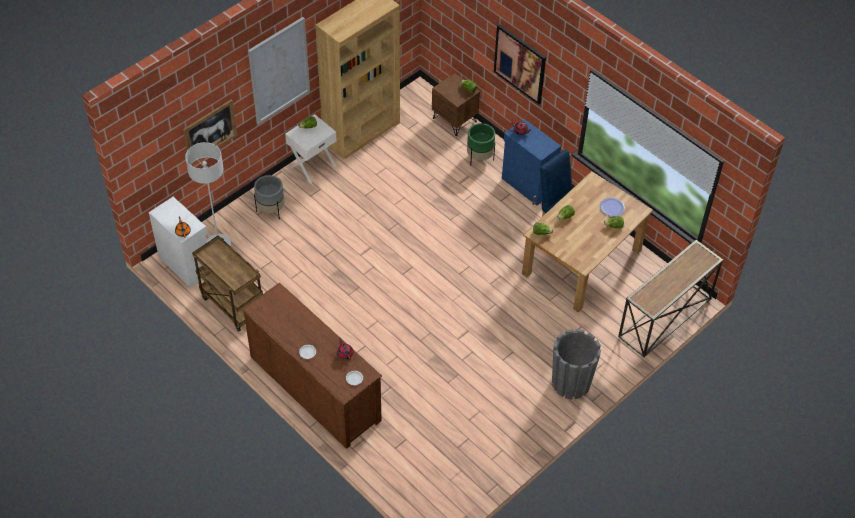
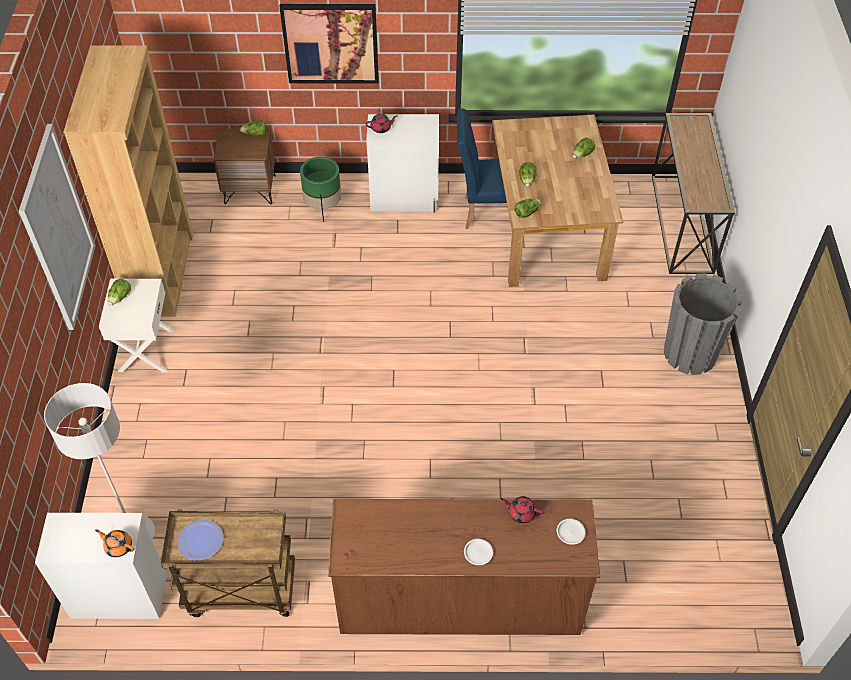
camera: 45 degrees left, 0 degrees up
picture [183,99,237,165] -> none
grey planter [254,175,284,219] -> none
blue cabinet [502,119,561,206] -> white cabinet [366,114,439,213]
plate [600,197,625,217] -> plate moved to [177,520,223,561]

